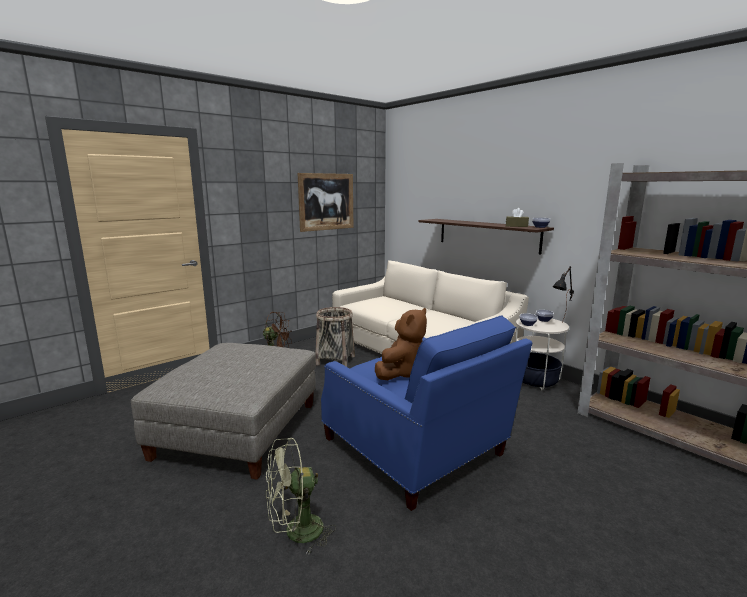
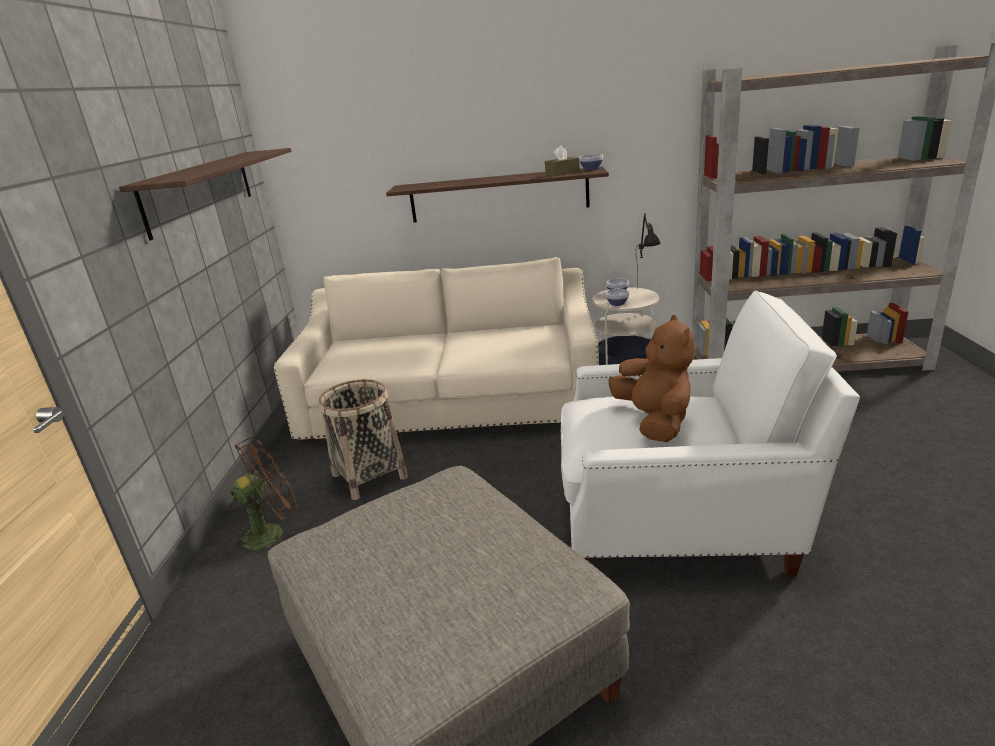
camera: 45 degrees left, 10 degrees up
green fan [266,438,336,555] -> none
picture [298,173,353,232] -> shelf [119,148,291,241]
blue armchair [321,315,532,511] -> white armchair [561,291,860,576]

